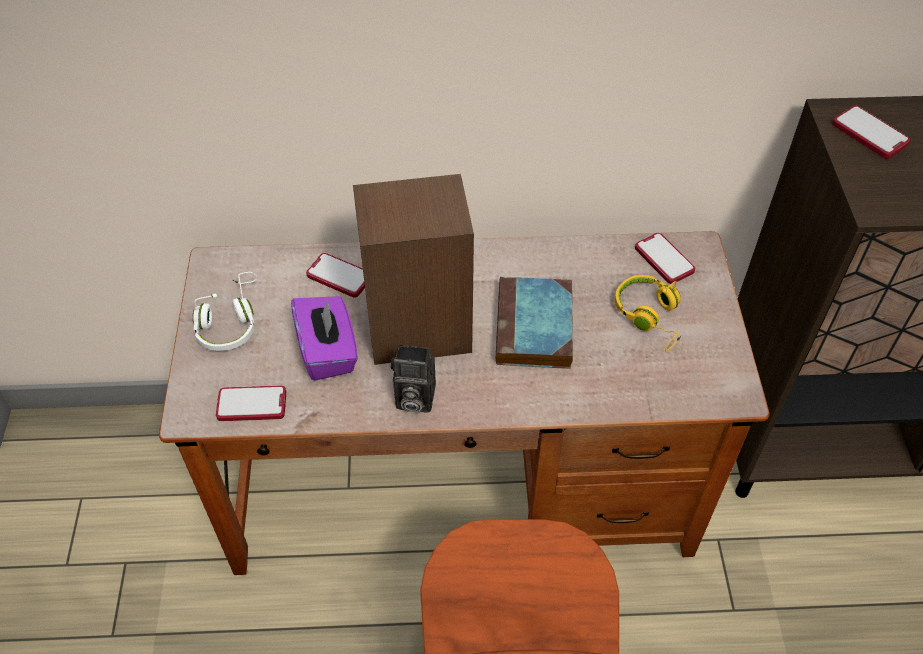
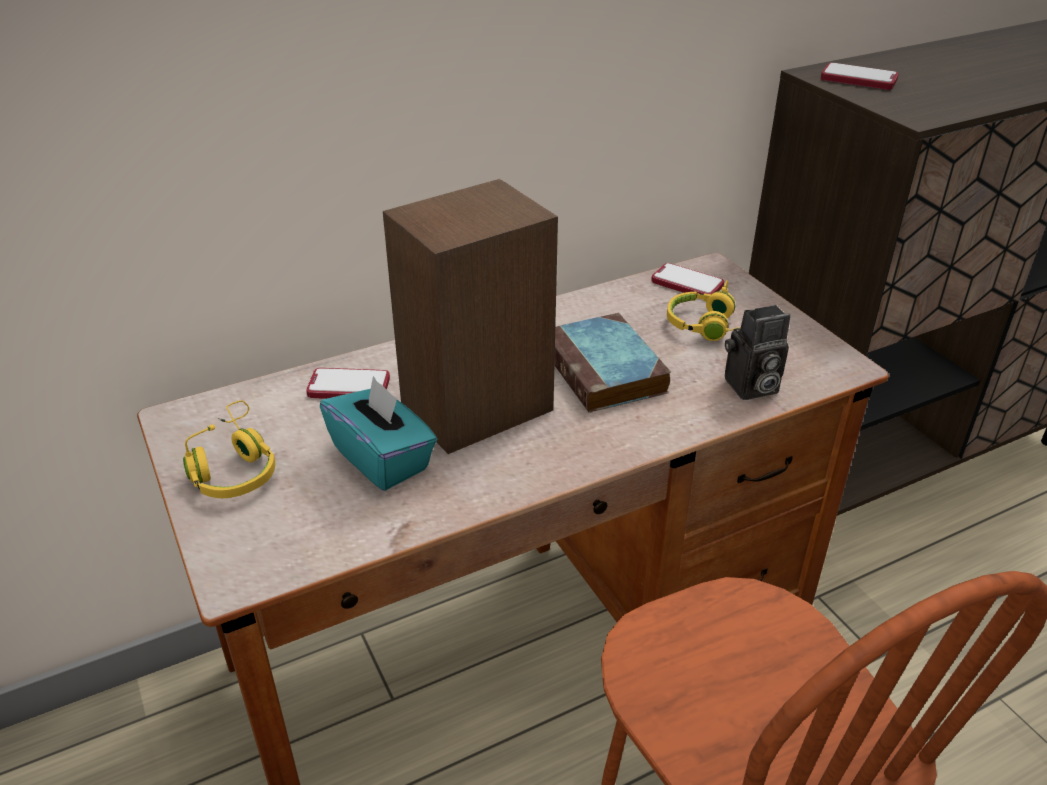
camera: 25 degrees left, 15 degrees down
white headphones [193,272,257,351] -> yellow headphones [183,400,275,498]
phone [216,386,286,421] -> none
purple tissue box [291,296,358,380] -> turquoise tissue box [320,376,437,491]
camera [391,345,436,413] -> camera moved to [725,305,790,400]

